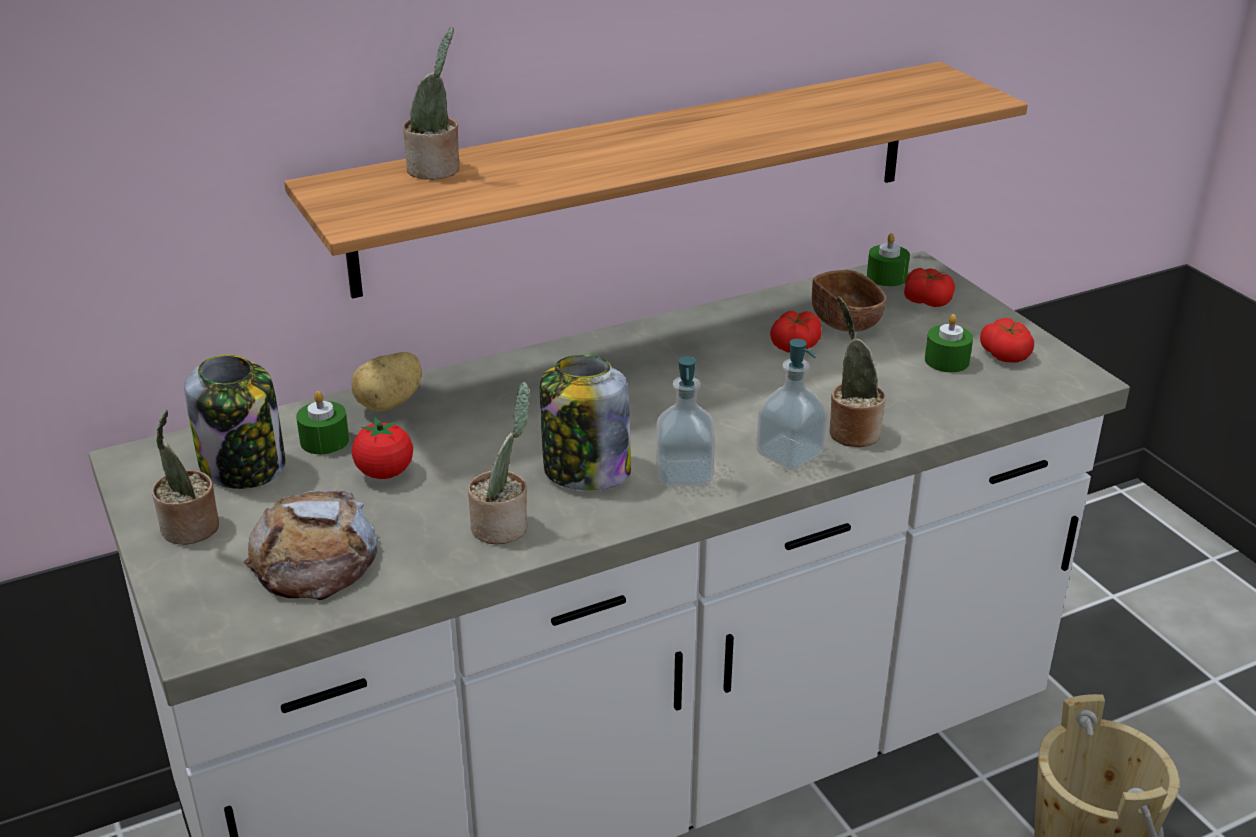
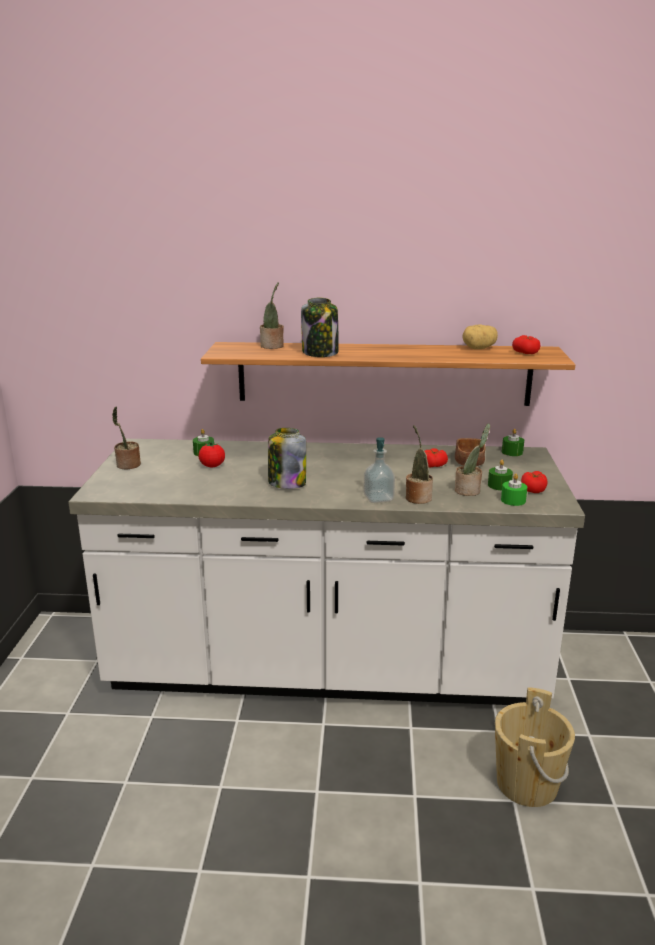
camera: 30 degrees right, 10 degrees down
jar [184,354,285,489] -> jar moved to [301,298,339,357]
bread [244,490,378,600] -> none
potato [351,352,422,412] -> potato moved to [462,324,498,349]
potted plant [468,382,529,544] -> potted plant moved to [455,424,490,496]
soap dispenser [656,356,715,486] -> none
tomato [904,268,955,307] -> tomato moved to [512,335,540,354]
none -> green candle [501,474,527,506]

